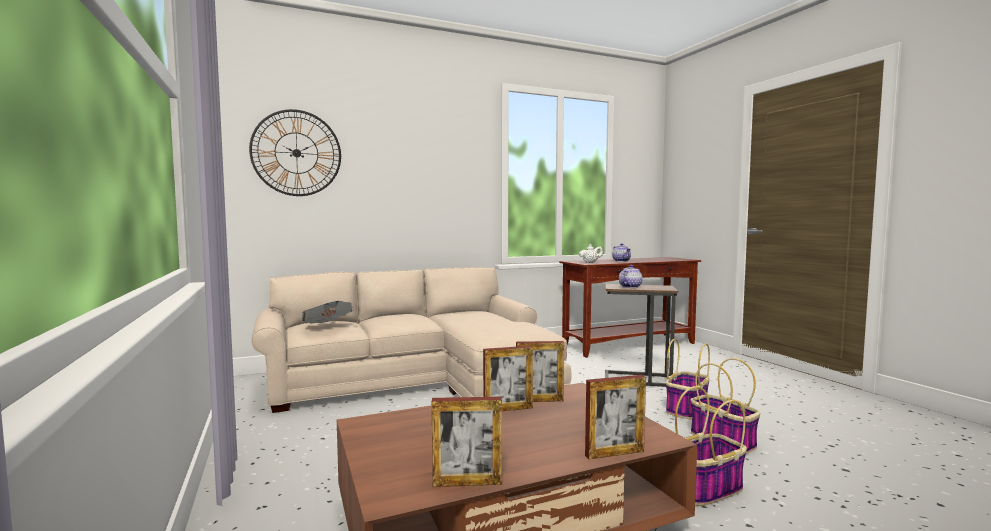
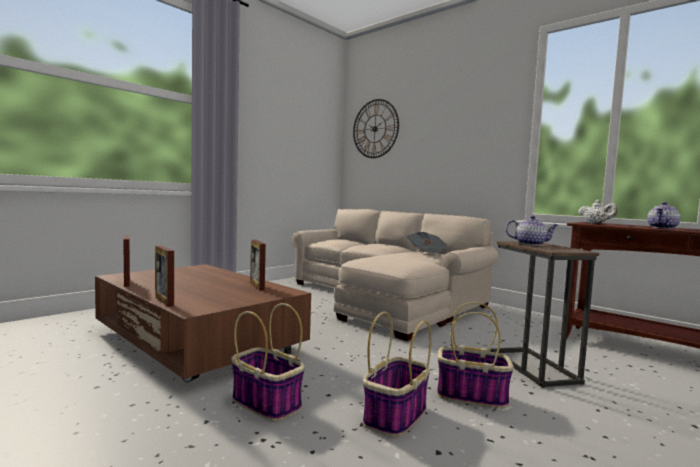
camera: 65 degrees right, 0 degrees up
newspaper [302,301,353,323] -> newspaper moved to [407,232,447,253]
picture frame [483,346,533,411] -> none

